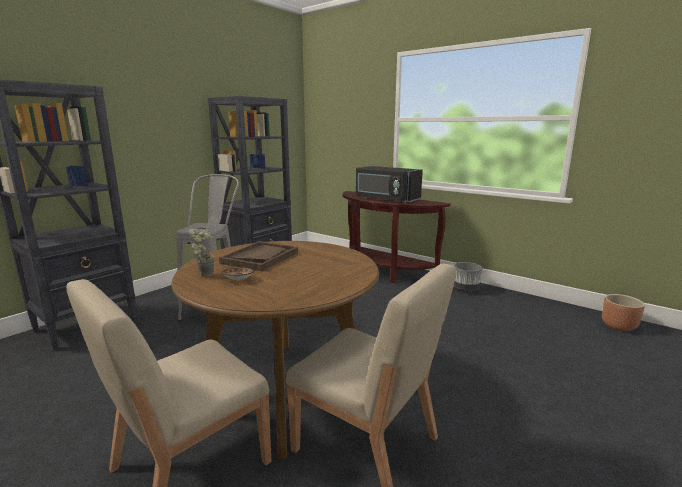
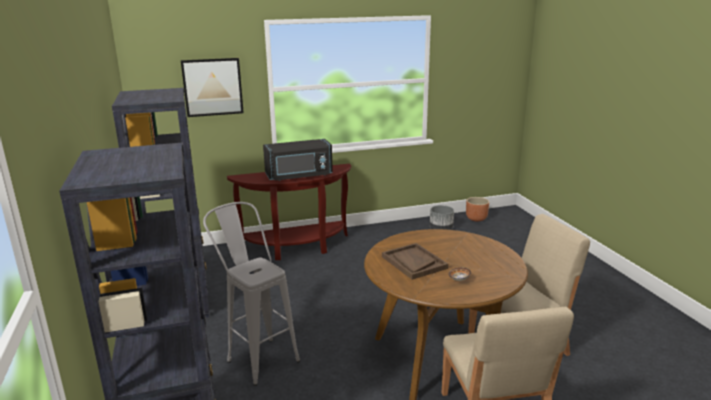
camera: 55 degrees left, 5 degrees up
potted plant [188,228,214,277] -> none
grey planter [454,262,482,292] -> grey planter moved to [430,205,454,230]
none -> picture [181,58,244,117]

